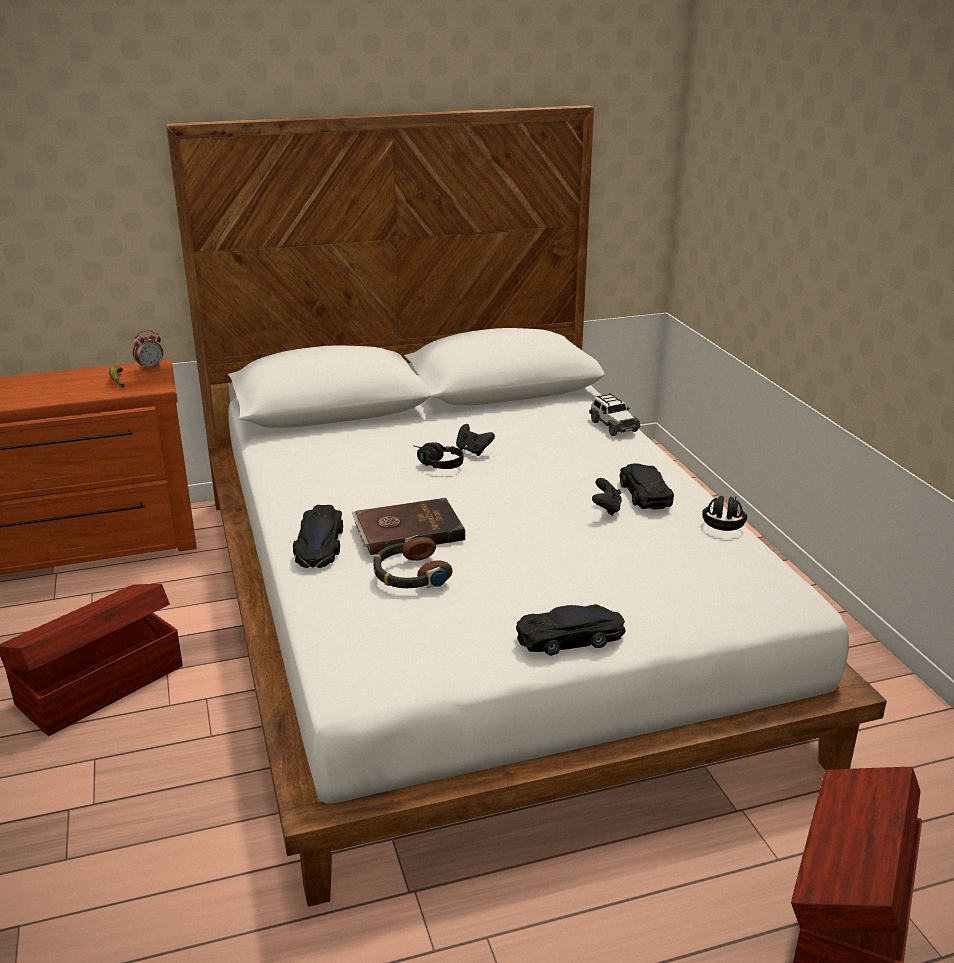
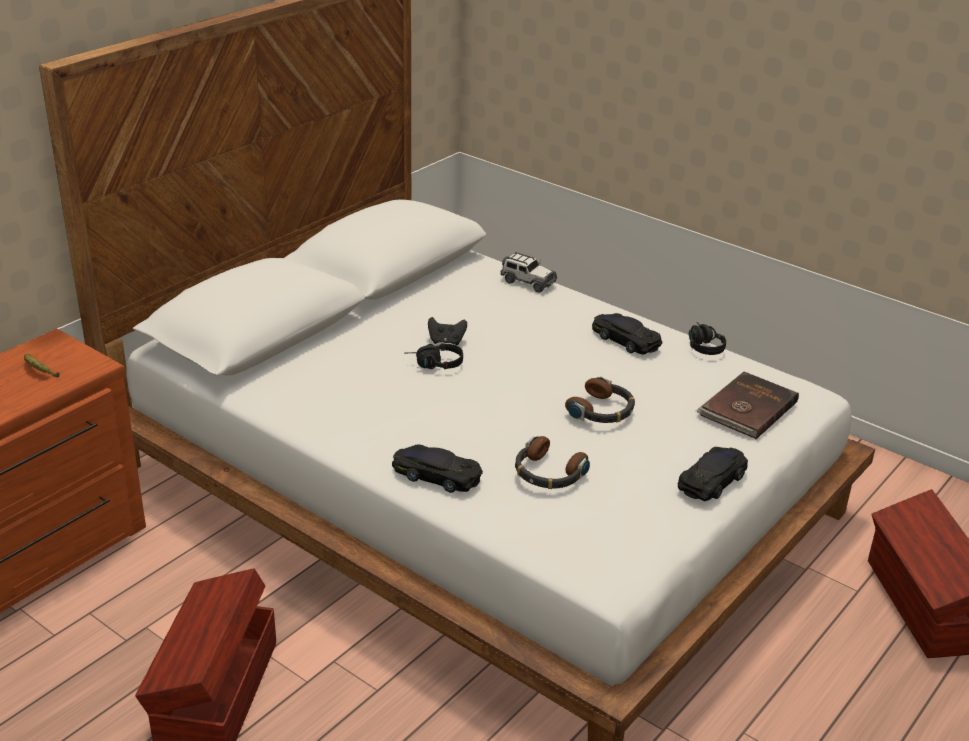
camera: 35 degrees left, 5 degrees up
alarm clock [133,330,163,371] -> none
black toy car [293,505,343,568] -> black toy car turned 150 degrees clockwise [392,444,483,493]
brown book [352,498,465,555] -> brown book moved to [696,372,799,439]
black game controller [592,478,622,516] -> none
none -> headphones [565,377,635,423]

